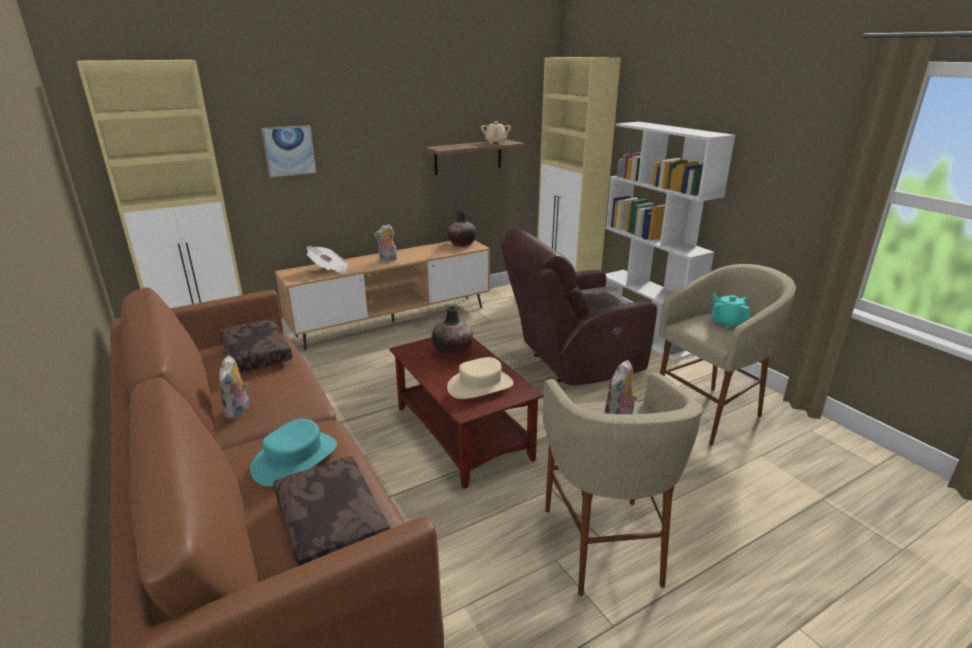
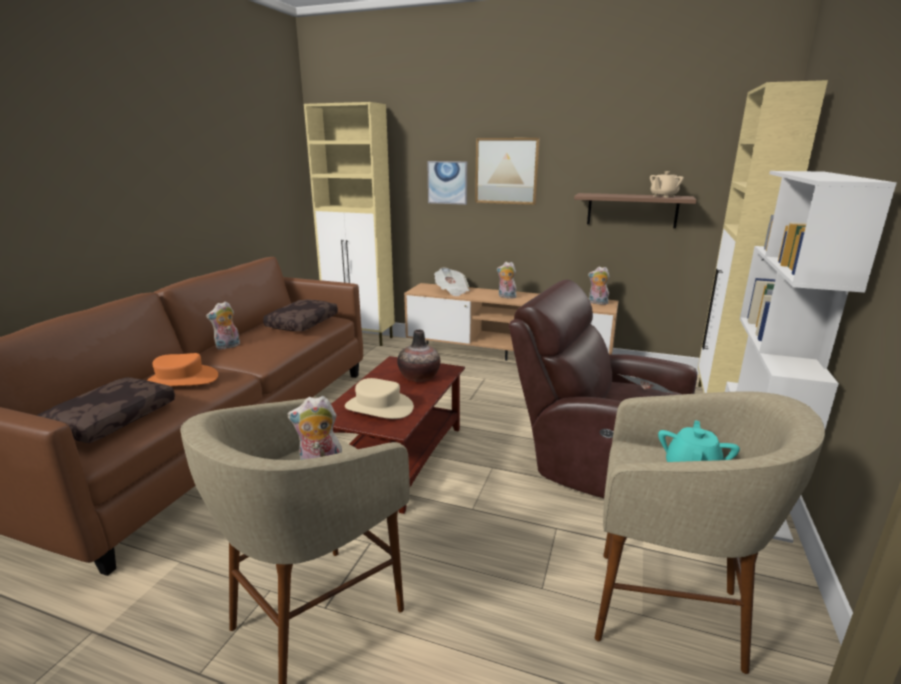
camera: 50 degrees right, 5 degrees down
turquoise hat [250,419,337,487] -> orange hat [146,353,218,386]
vase [448,211,477,246] -> plush toy [588,266,610,305]
none -> picture [475,138,540,205]

